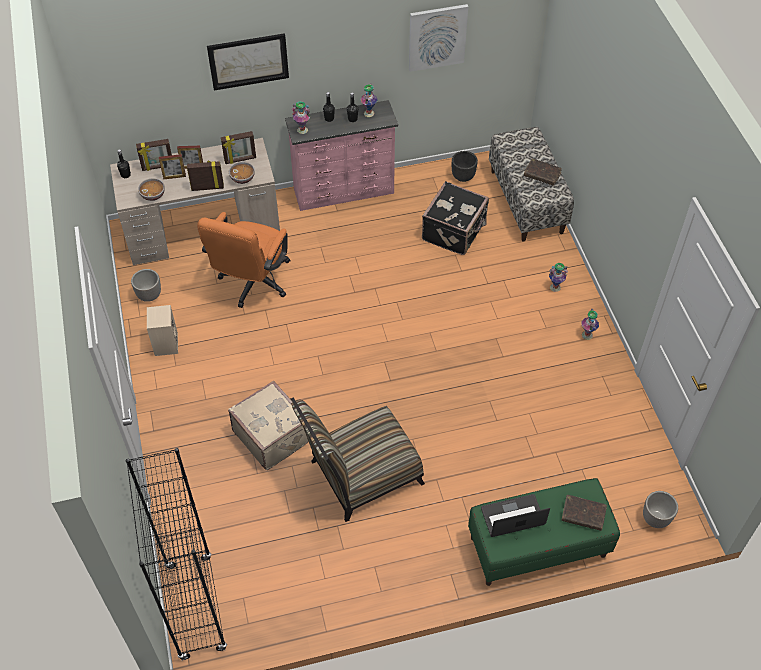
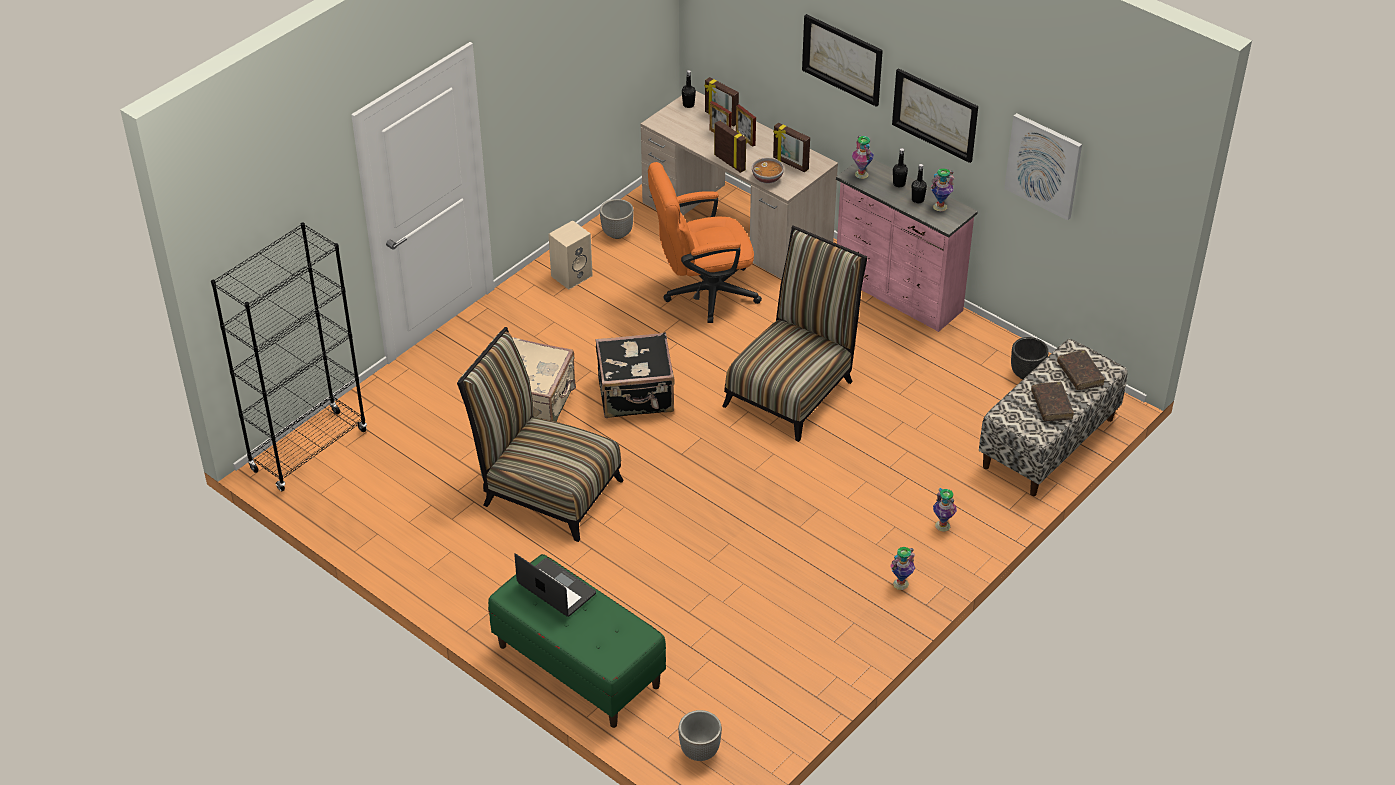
camera: 55 degrees right, 10 degrees down
bowl [138,178,165,201] -> none
black suitcase [422,181,489,255] -> black suitcase moved to [595,332,675,418]
brown book [562,495,607,531] -> brown book moved to [1057,350,1104,390]
none -> chair [722,225,868,442]
none -> picture [892,68,978,163]

